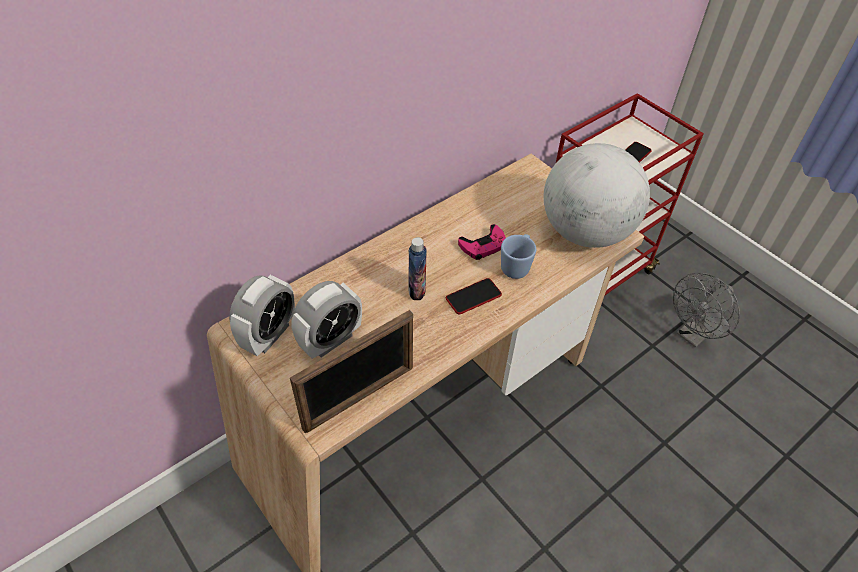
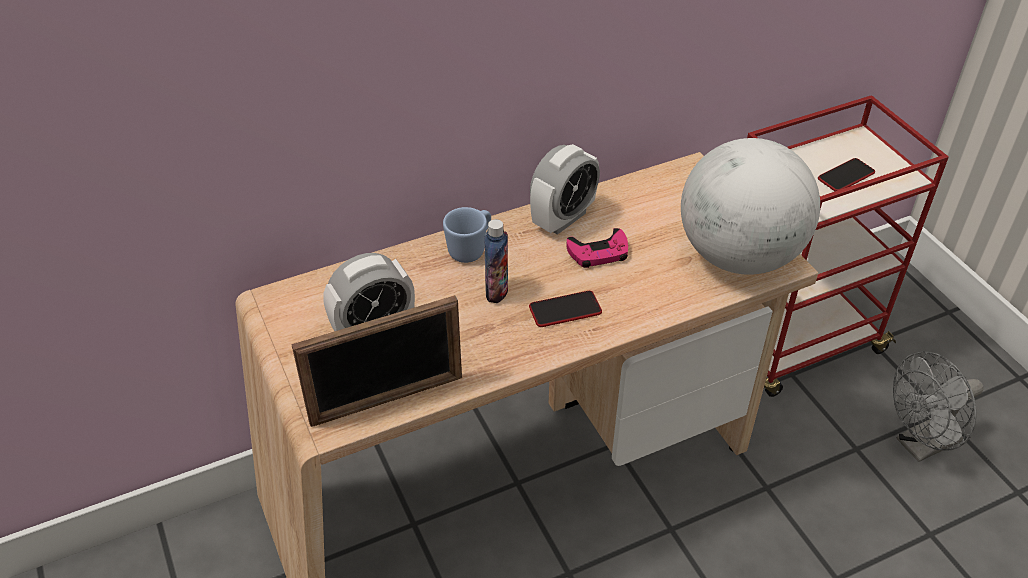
camera: 15 degrees right, 5 degrees down
alarm clock [229,275,295,356] -> alarm clock moved to [530,144,600,235]
blue mug [501,234,536,279] -> blue mug moved to [443,207,491,263]

